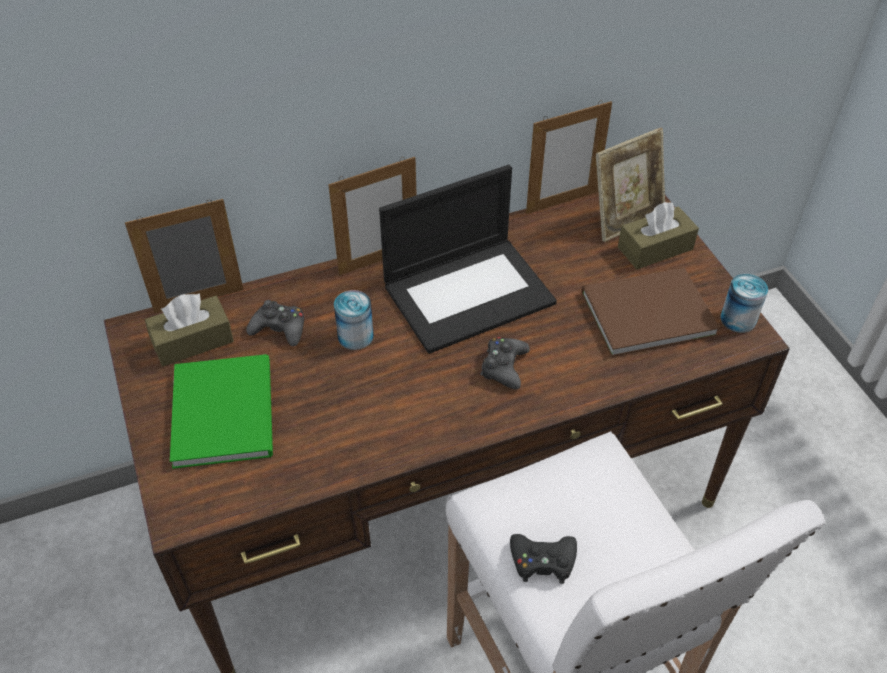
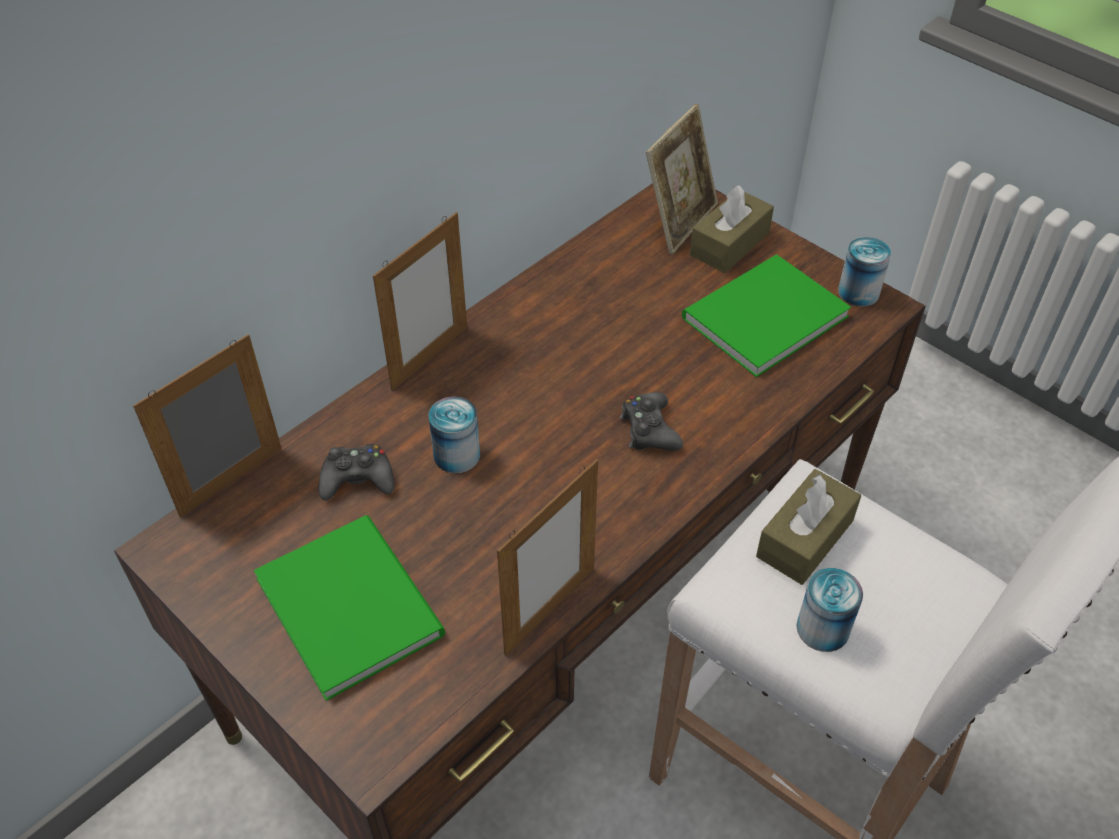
camera: 25 degrees left, 0 degrees up
brown tissue box [145,293,234,366] -> brown tissue box moved to [756,469,861,585]
laptop [379,165,557,354] -> none
black game controller [510,534,577,584] -> can [797,568,863,652]
picture frame [526,101,612,214] -> picture frame moved to [497,459,598,656]
brown book [581,268,720,357] -> green book [682,254,851,377]

